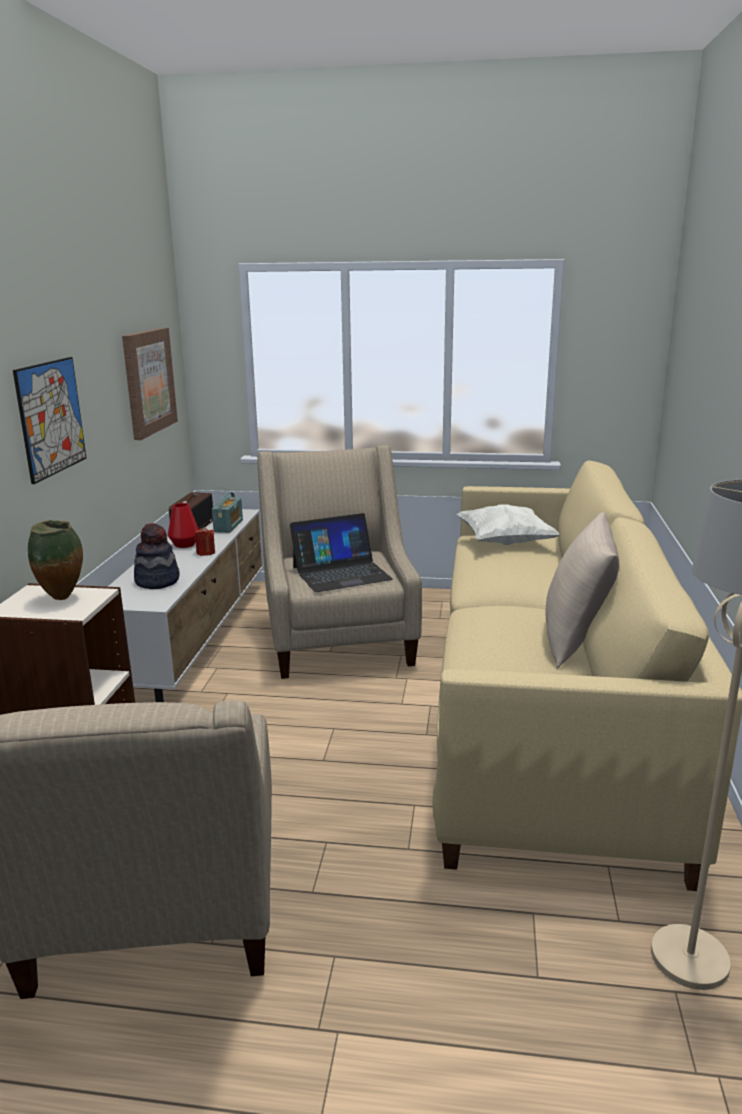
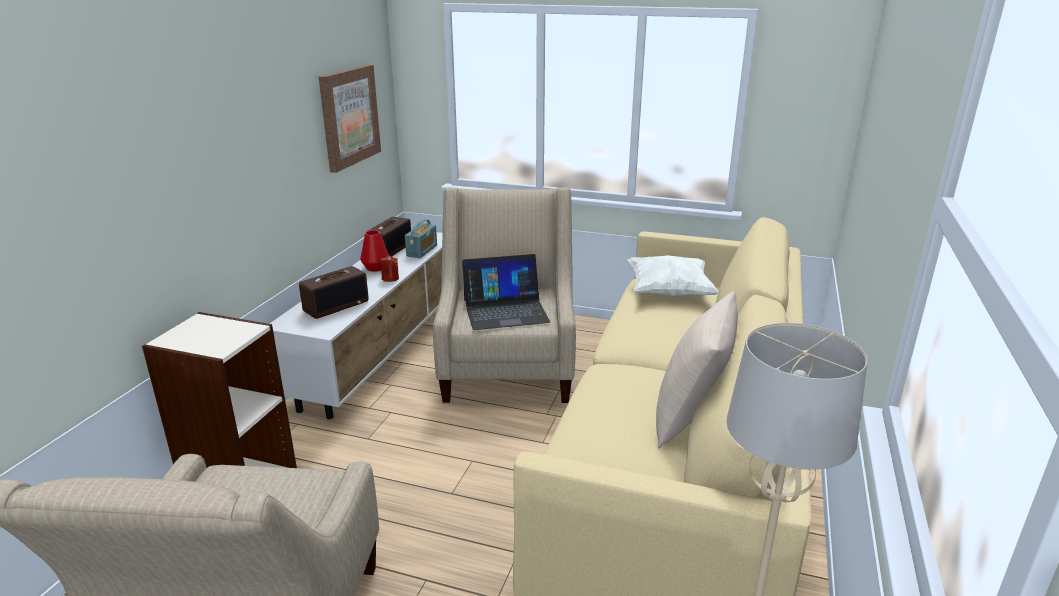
camera: 10 degrees right, 5 degrees up
picture [13,357,87,484] -> none
vase [28,520,83,600] -> none
hat [134,523,179,589] -> radio [299,266,369,319]

